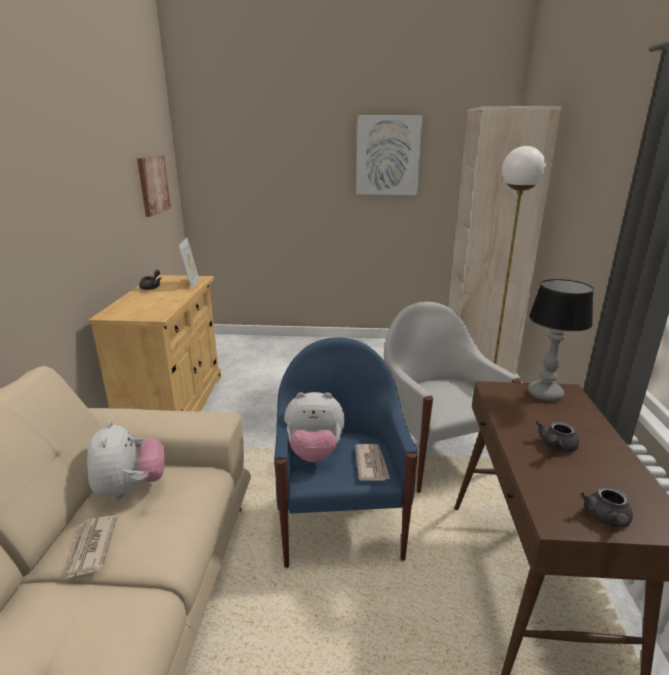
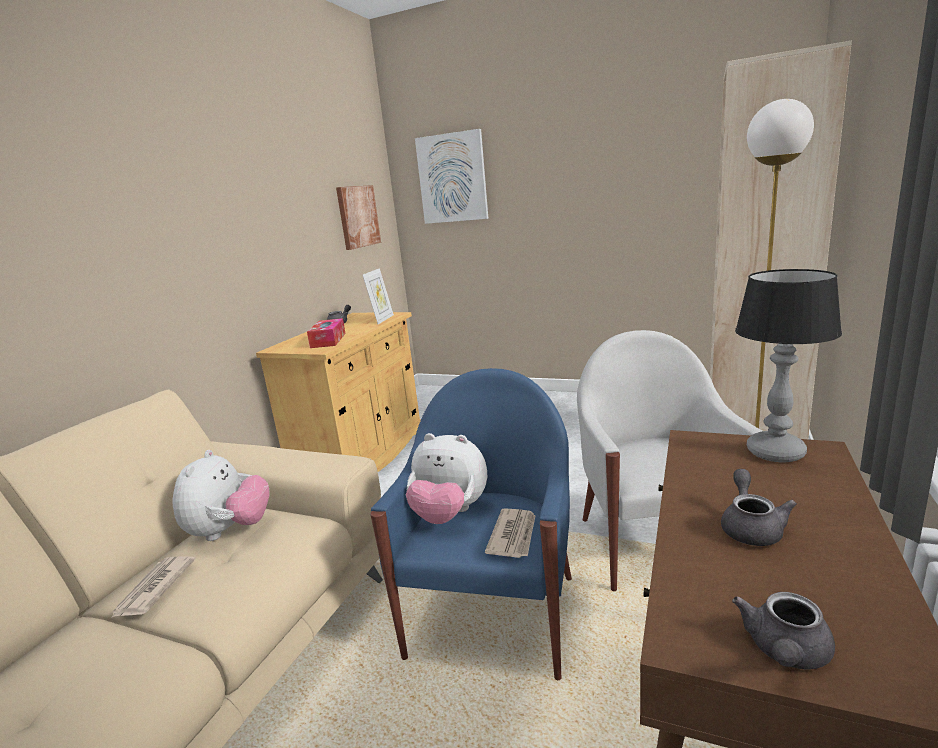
camera: 20 degrees right, 5 degrees down
picture [356,115,422,195] -> picture moved to [415,129,488,224]
grey teapot [536,421,579,453] -> grey teapot turned 135 degrees clockwise [721,469,797,546]
none -> tissue box [307,318,346,348]

